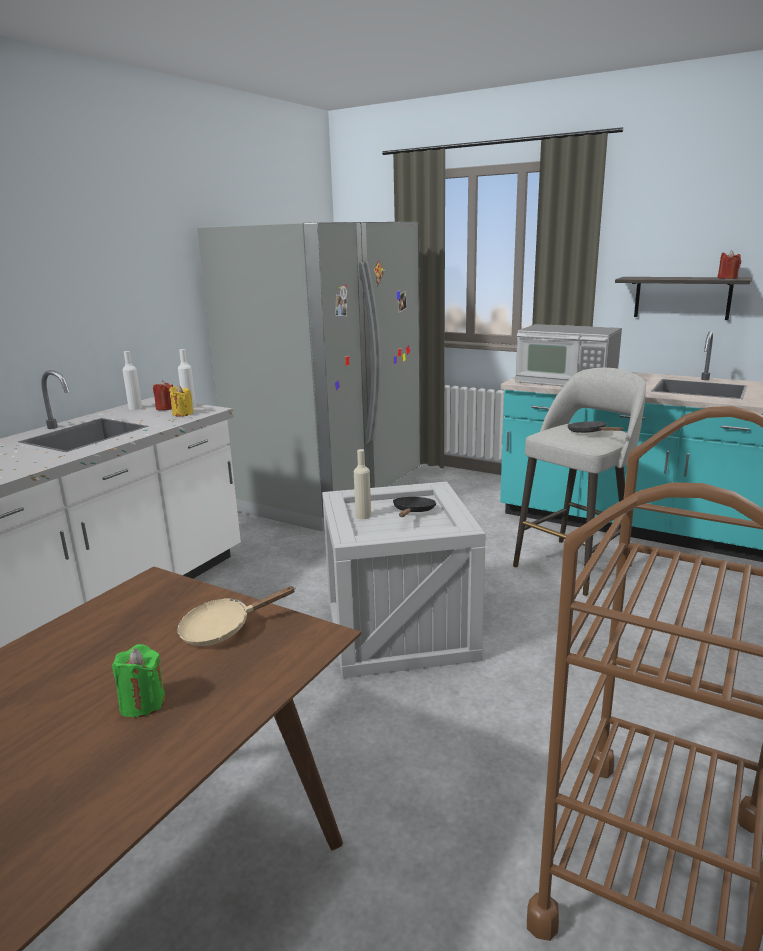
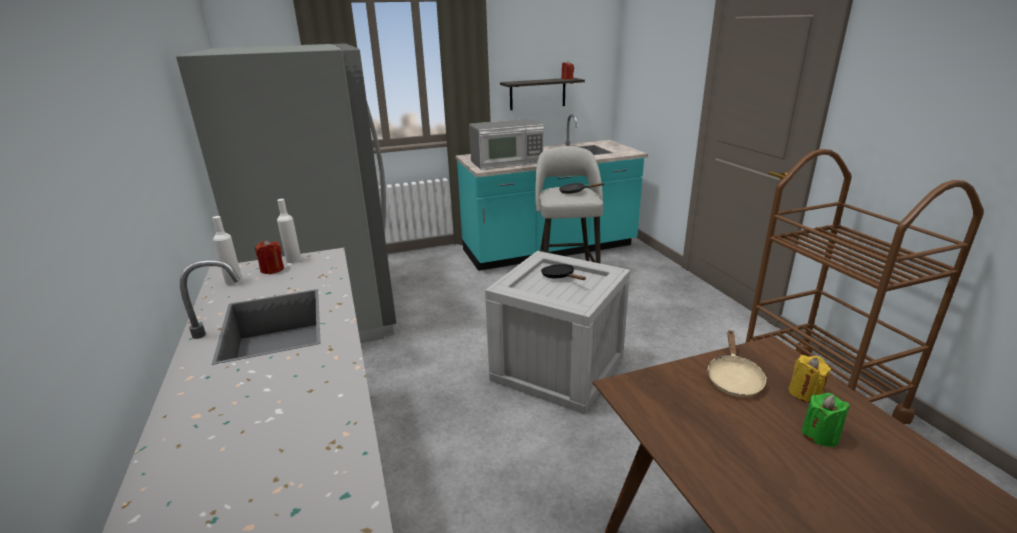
camera: 50 degrees left, 5 degrees up
yellow candle [170,385,193,417] -> yellow candle moved to [789,355,831,403]
beige bottle [354,449,371,519] -> none

